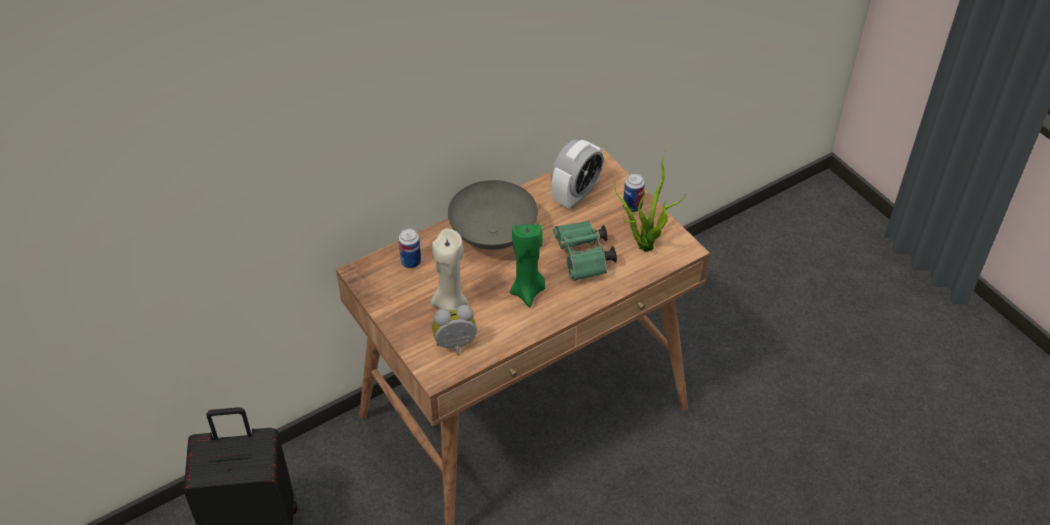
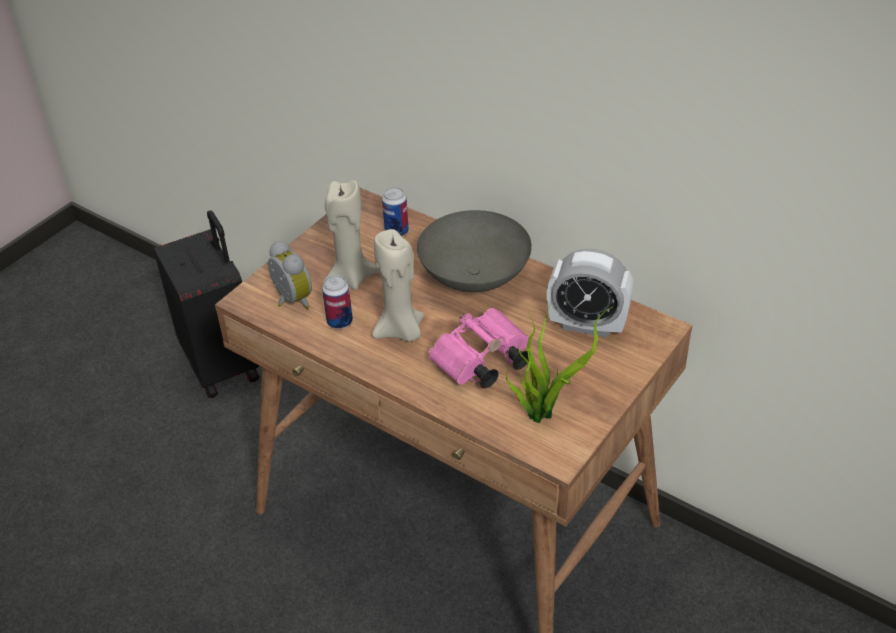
camera: 70 degrees right, 5 degrees down
green candle [510,224,545,307] -> beige candle [372,229,424,342]
green binoculars [553,220,617,281] -> pink binoculars [428,308,529,388]
can [623,173,645,212] -> can moved to [322,275,353,329]

